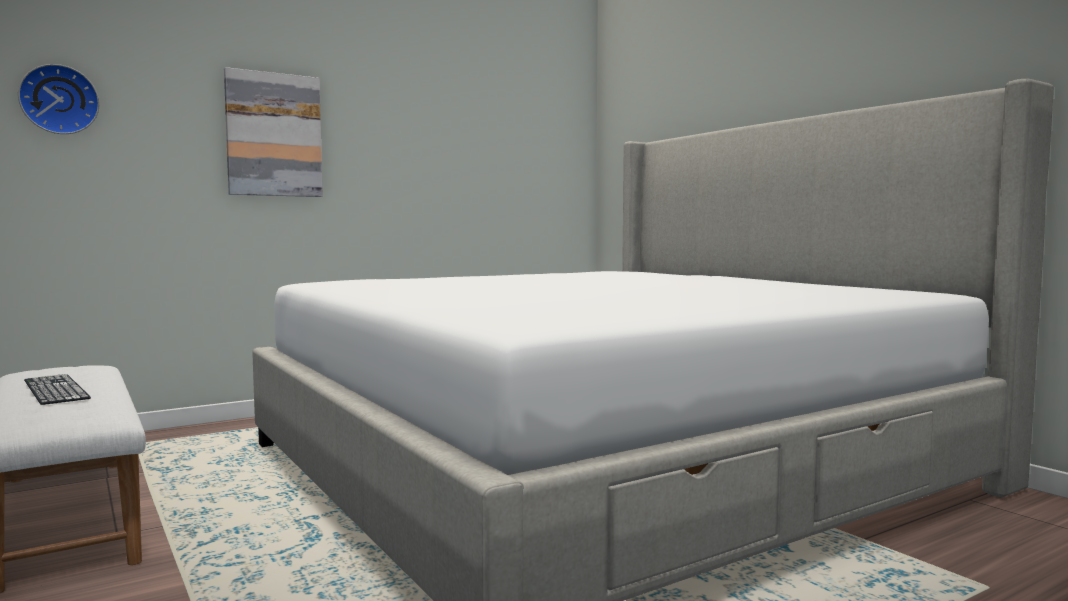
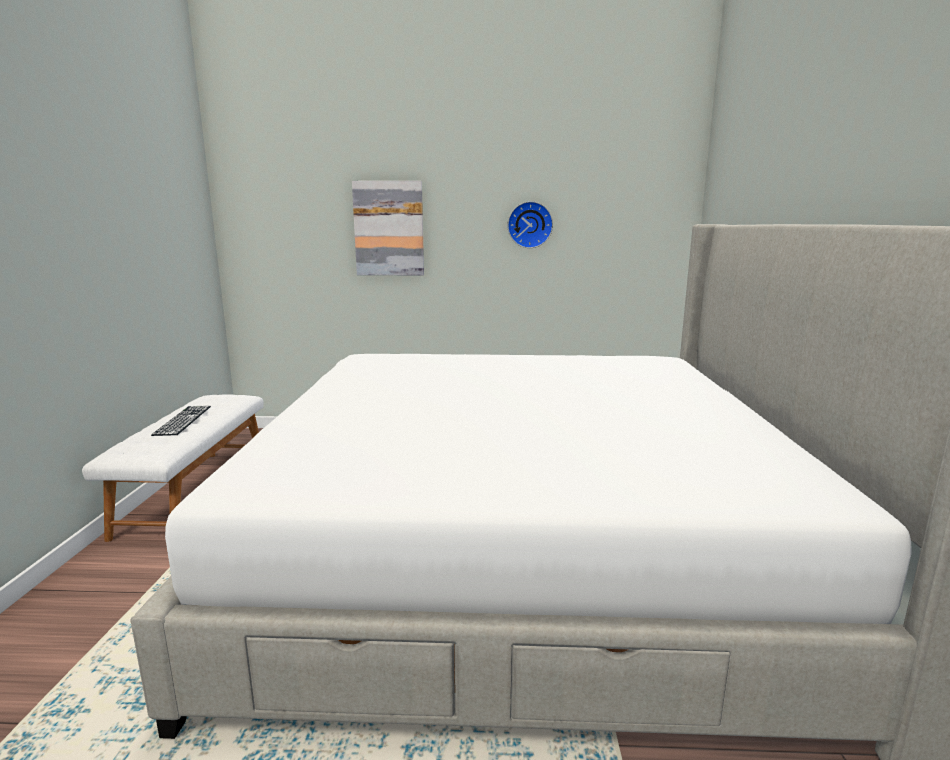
camera: 35 degrees right, 10 degrees up
wall clock [18,64,99,134] -> wall clock moved to [507,201,553,248]

